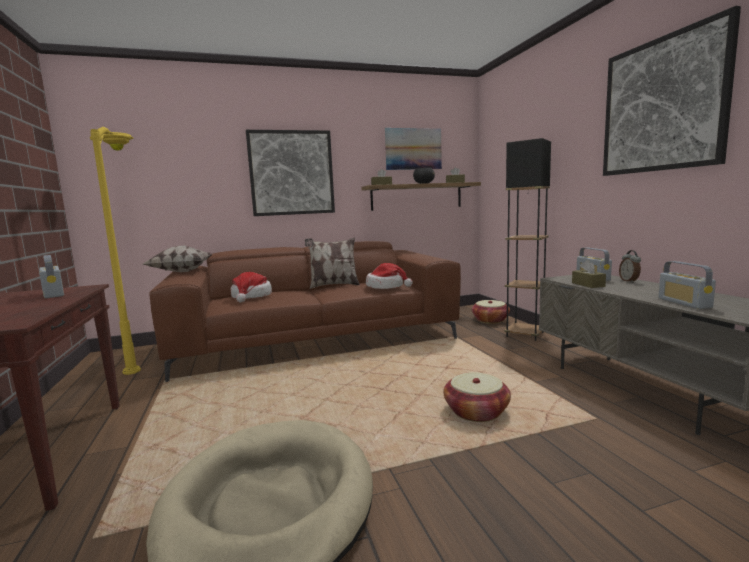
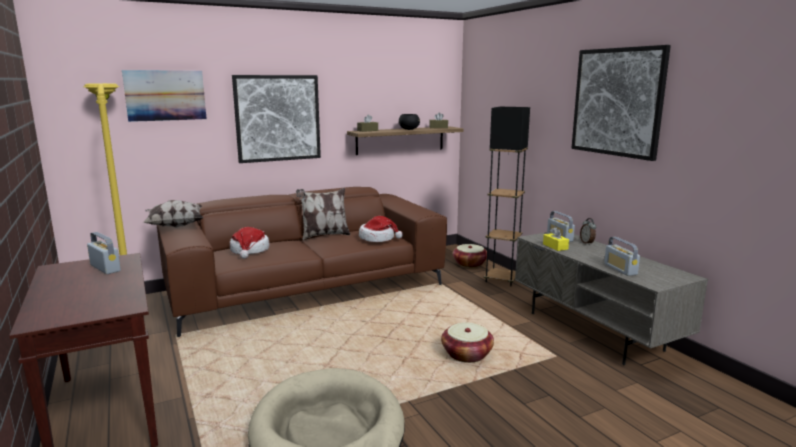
camera: 10 degrees left, 5 degrees up
picture [385,128,442,170] -> picture moved to [122,70,207,122]
brown tissue box [572,260,606,288] -> yellow tissue box [543,227,569,251]

